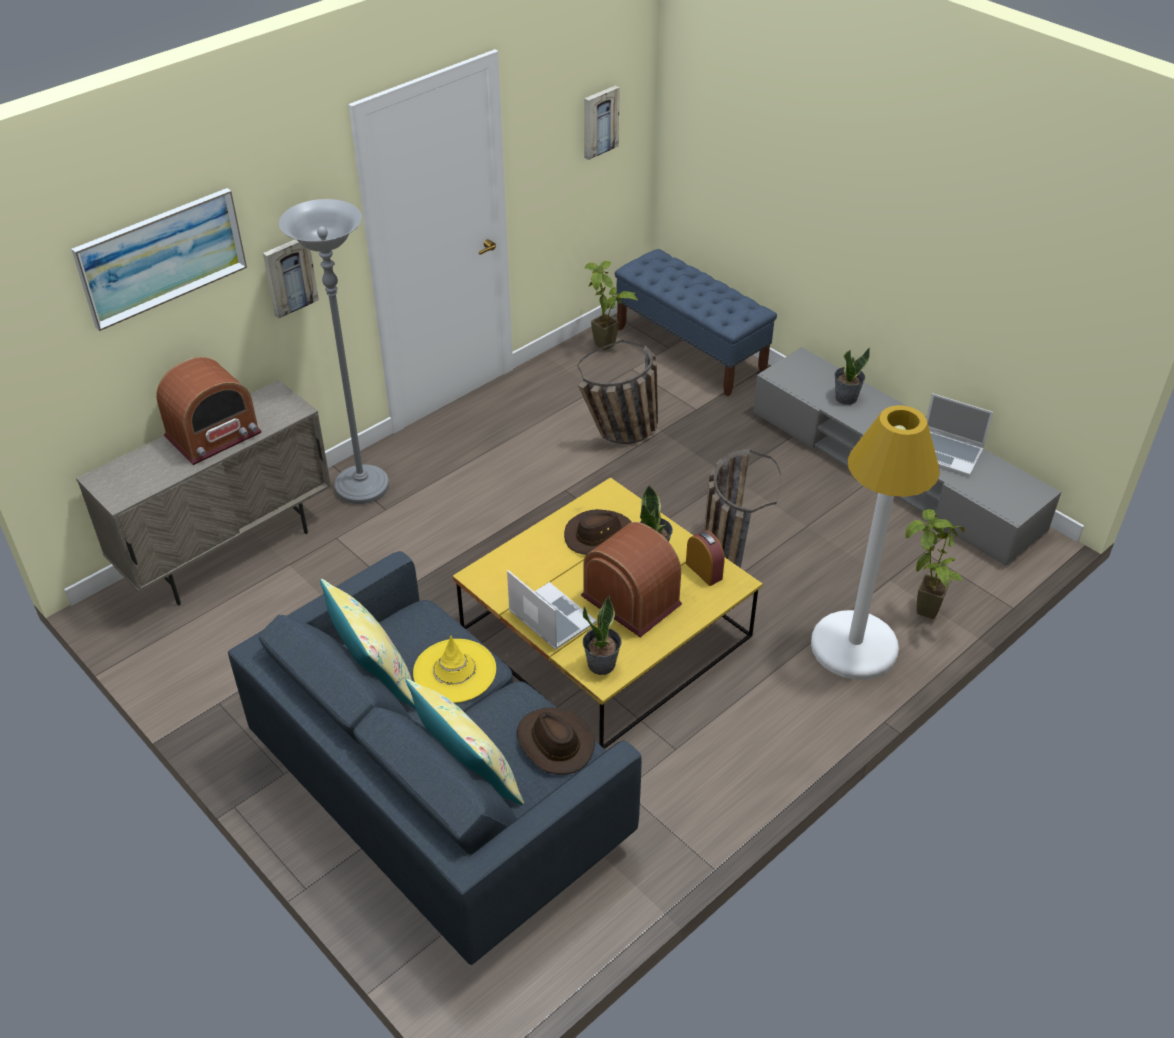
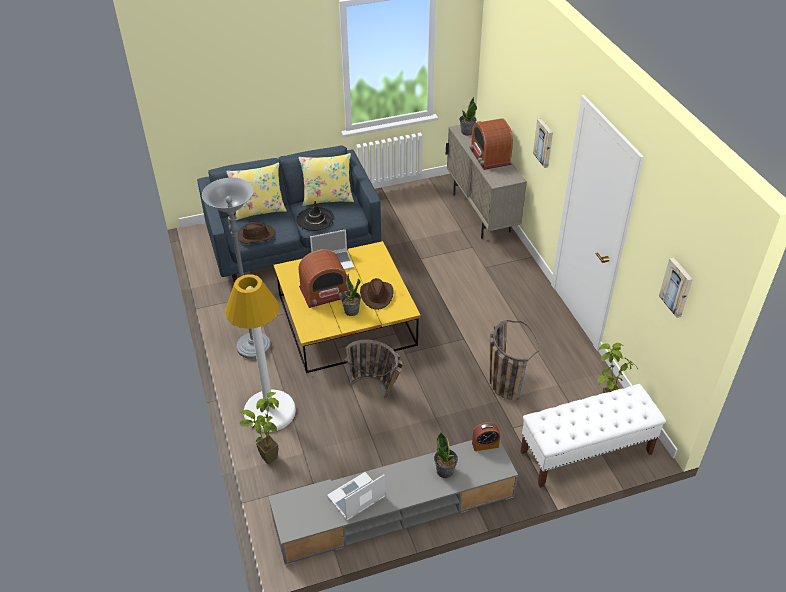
camera: 115 degrees right, 0 degrees up
picture [71,188,247,331] -> none
grey floor lamp [279,199,389,504] -> grey floor lamp moved to [202,178,271,359]
yellow hat [413,636,496,703] -> black hat [296,201,334,231]
potted plant [583,595,622,675] -> potted plant moved to [459,97,477,136]
blue bench [615,249,777,396] -> white bench [520,384,666,488]
alarm clock [686,530,725,586] -> alarm clock moved to [472,422,500,451]

